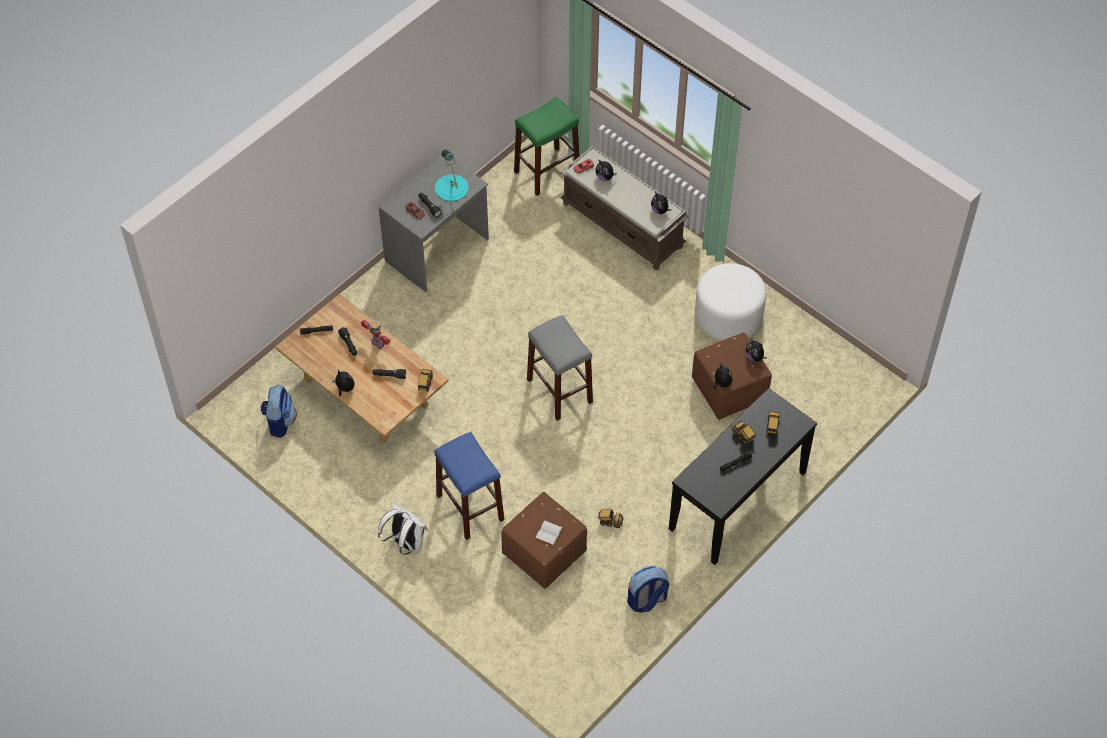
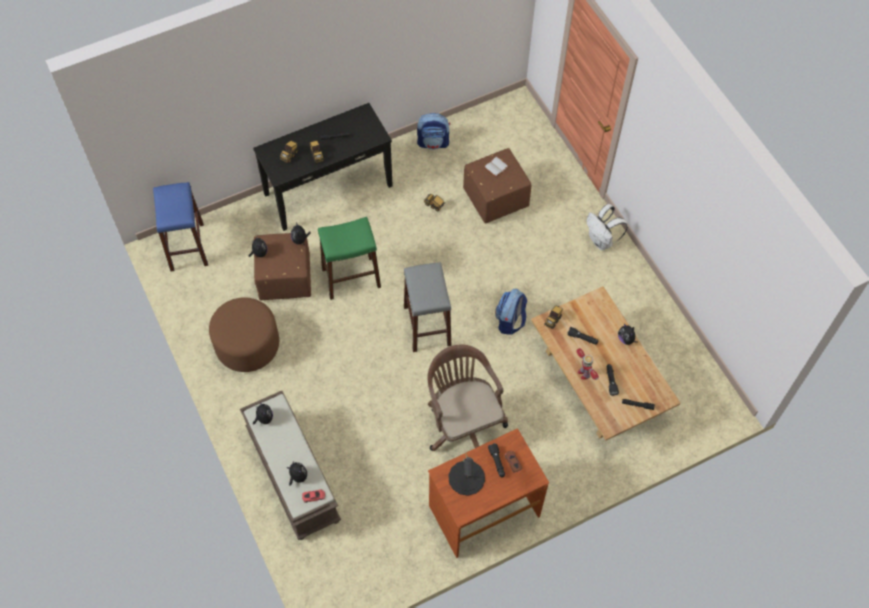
camera: 160 degrees left, 5 degrees up
backpack [261,385,297,438] -> backpack moved to [495,289,527,335]
grey desk [378,155,489,292] -> brown desk [428,428,549,558]
blue stool [434,432,504,540] -> blue stool moved to [153,182,208,272]
turquoise table lamp [435,150,469,202] -> black table lamp [448,453,485,496]
green stool [514,97,579,196] -> green stool moved to [318,217,381,300]
white ottoman [695,263,766,341] -> brown ottoman [209,297,279,372]
none -> brown office chair [428,345,508,451]

